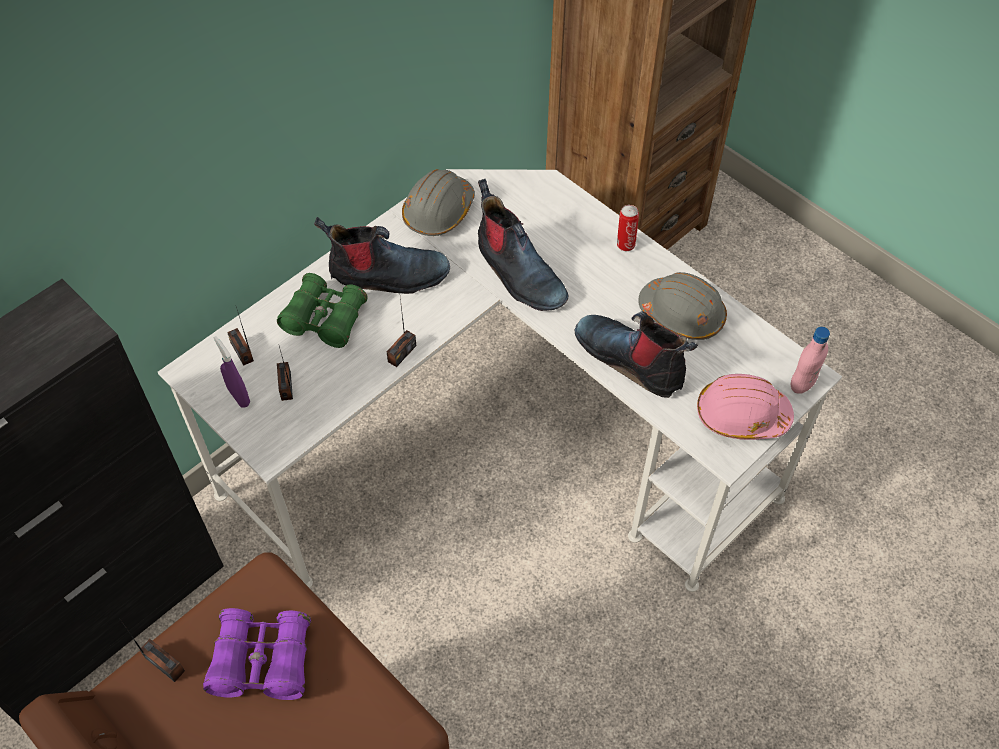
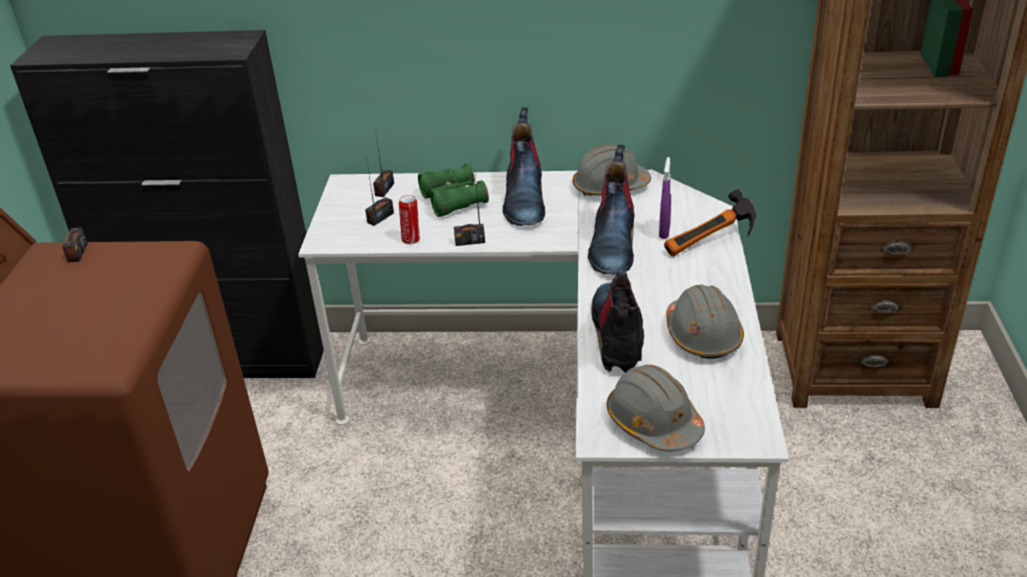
camera: 50 degrees right, 20 degrees down
purple binoculars [203,608,311,700] -> none
purple spray bottle [214,336,250,408] -> purple spray bottle moved to [659,157,671,239]
boot [314,217,450,294] -> boot turned 45 degrees clockwise [503,107,545,226]
can [617,205,639,251] -> can moved to [399,195,420,244]
pink hard hat [697,374,794,440] -> grey hard hat [607,365,705,452]
pink bottle [791,327,830,394] -> none
none -> hammer [664,189,756,257]

